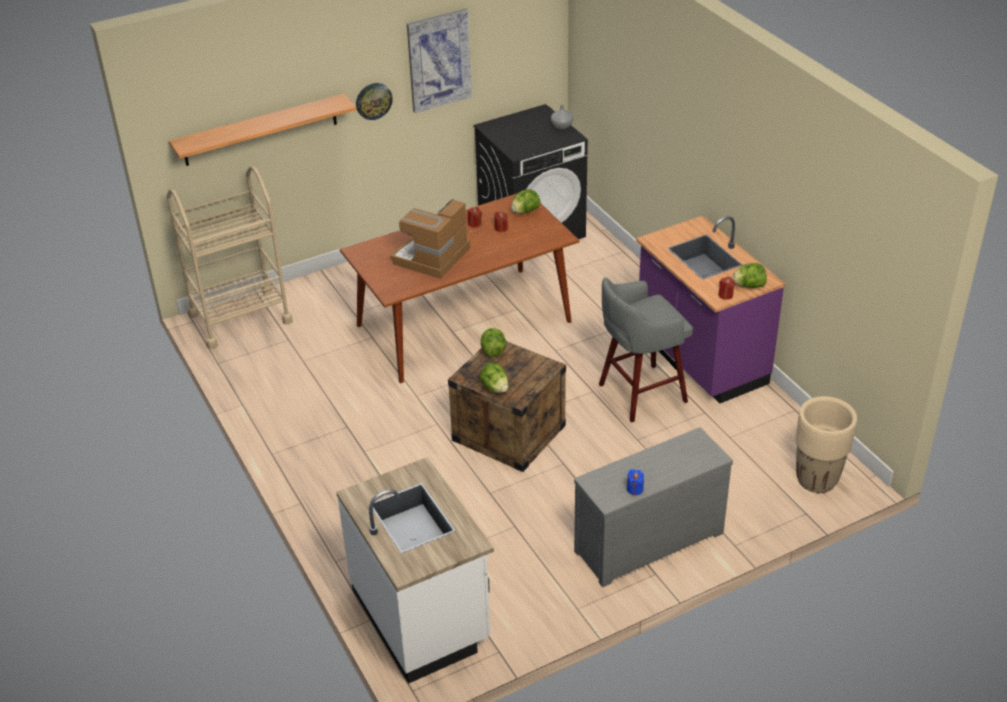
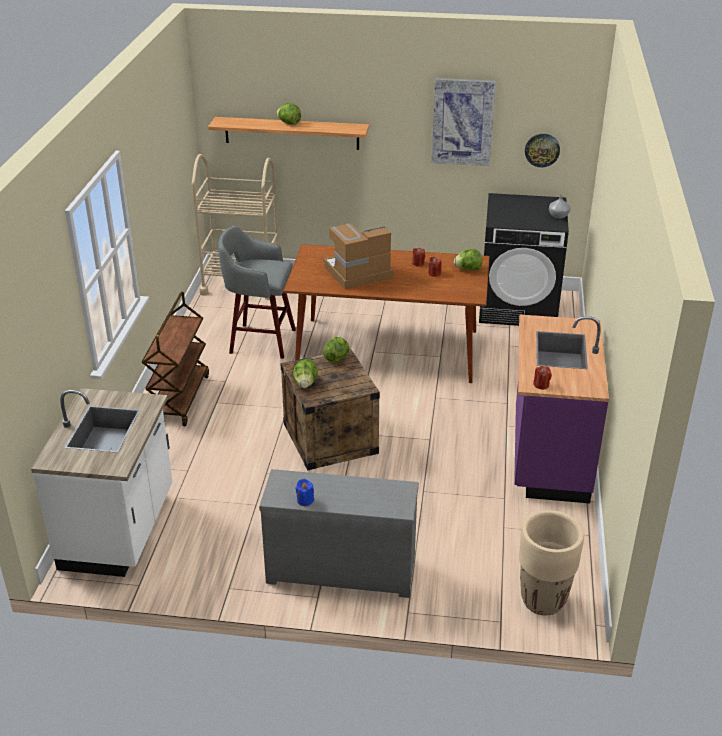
camera: 35 degrees right, 5 degrees down
wall clock [356,83,393,120] -> wall clock moved to [525,134,560,167]
grey stool [599,277,693,423] -> grey stool moved to [218,225,296,359]
lettuce [732,263,767,288] -> lettuce moved to [277,103,301,125]
none -> brown cart [142,292,209,426]

